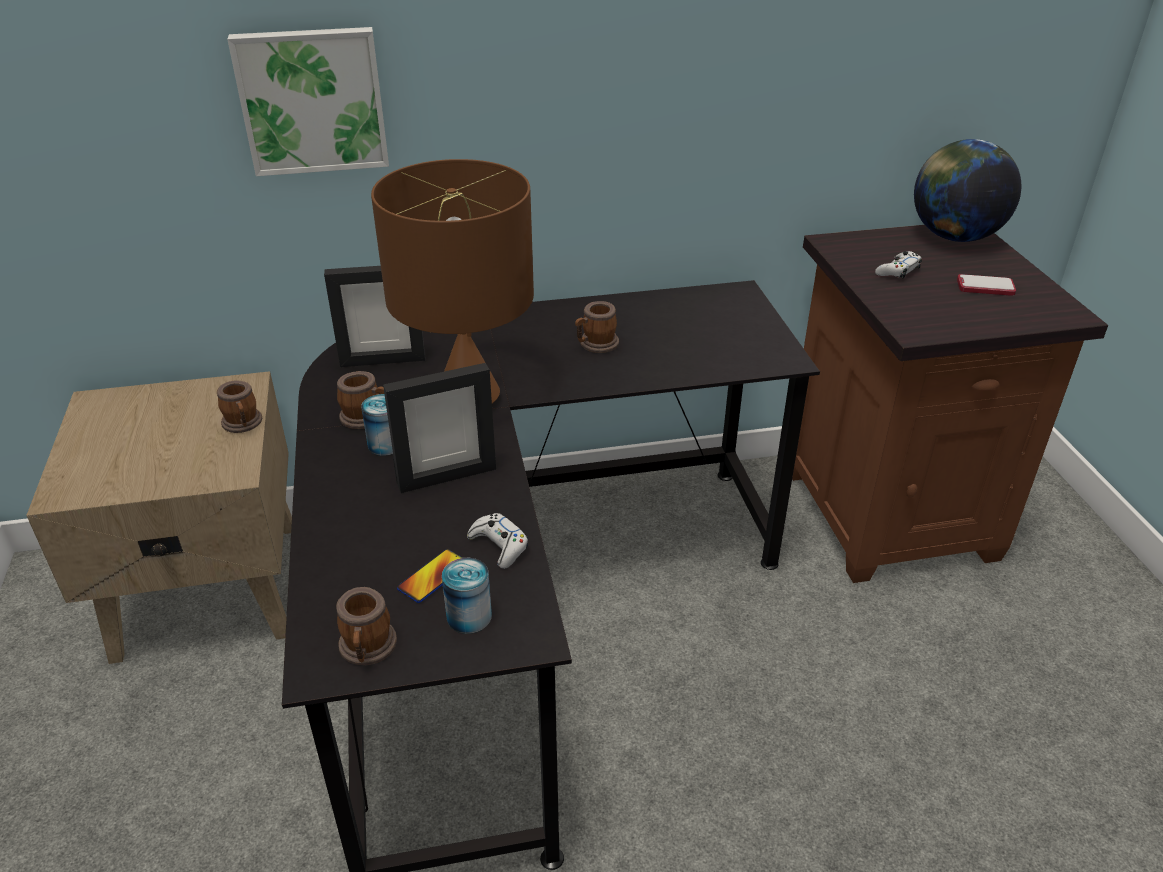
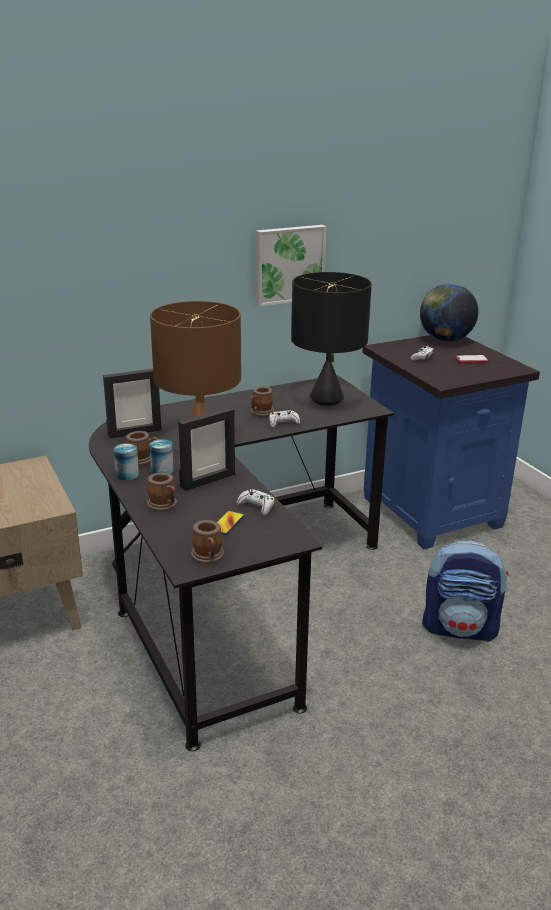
camera: 15 degrees left, 10 degrees down
mug [217,380,262,433] -> mug moved to [147,473,177,511]
picture [227,27,389,176] -> picture moved to [256,225,327,307]
can [442,558,492,634] -> can moved to [114,443,139,481]
brown cabinet [792,225,1108,583] -> blue cabinet [363,335,540,549]
none -> white game controller [269,410,300,428]
none -> black table lamp [291,272,372,406]
none -> backpack [422,540,509,642]

